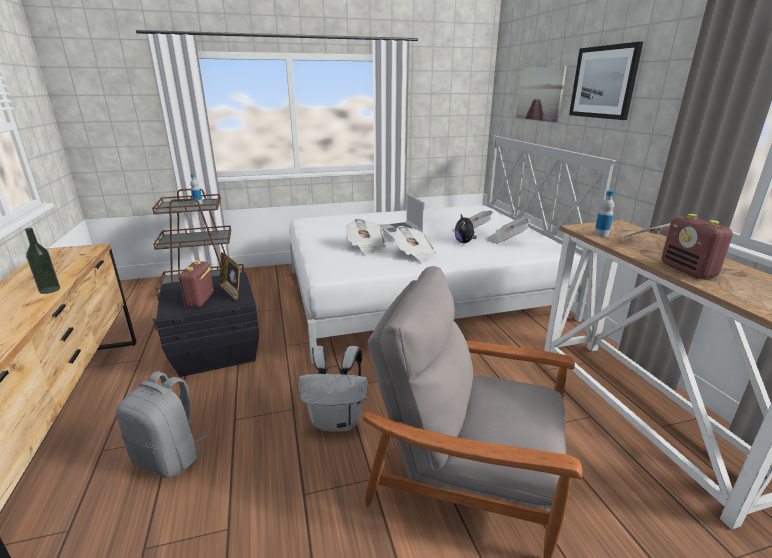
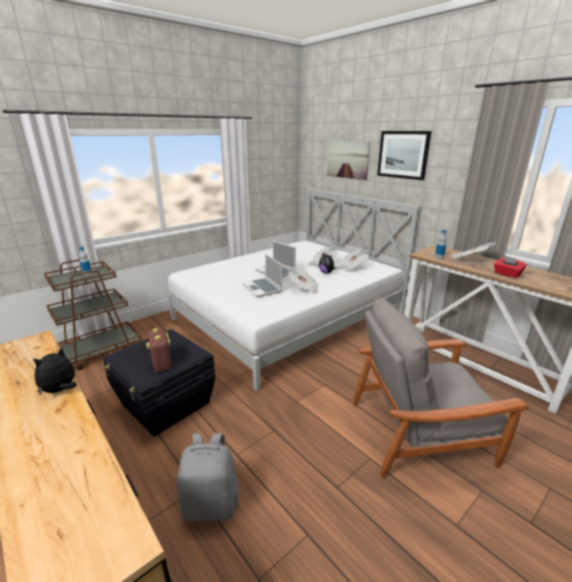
camera: 25 degrees left, 0 degrees up
bottle [25,228,60,294] -> plush toy [33,347,77,395]
picture frame [219,252,241,301] -> none
white backpack [299,346,368,432] -> none
newspaper [346,218,386,254] -> laptop [242,253,282,297]
radio [661,214,733,279] -> red tissue box [494,256,527,278]

